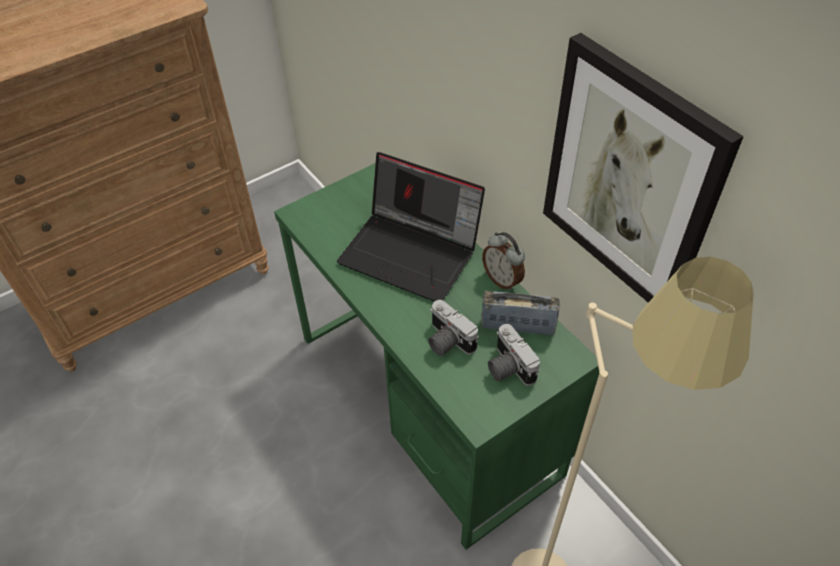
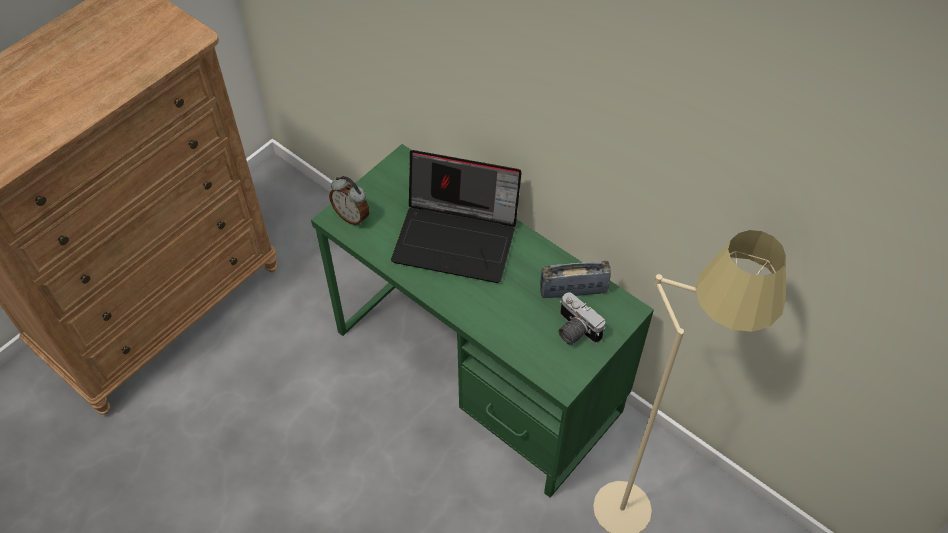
camera: 15 degrees left, 5 degrees up
camera [428,300,479,356] -> none
alarm clock [482,232,525,291] -> alarm clock moved to [329,176,369,226]
picture [543,33,744,303] -> none

